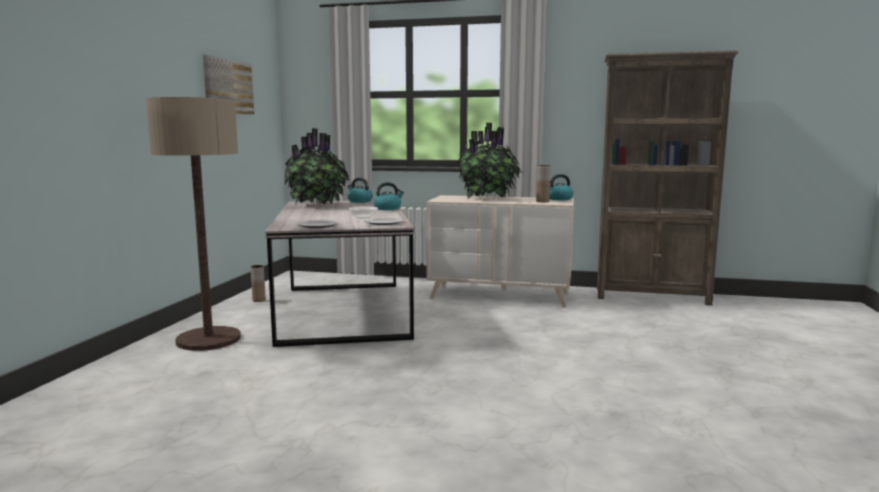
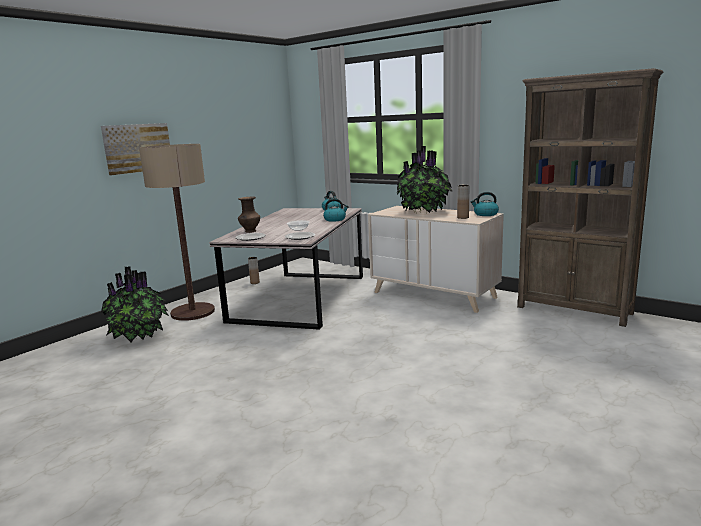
camera: 25 degrees right, 5 degrees up
picture [203,55,254,115] -> picture moved to [101,123,170,175]
potted plant [284,128,350,206] -> potted plant moved to [101,266,169,342]
none -> brown vase [238,196,260,233]

